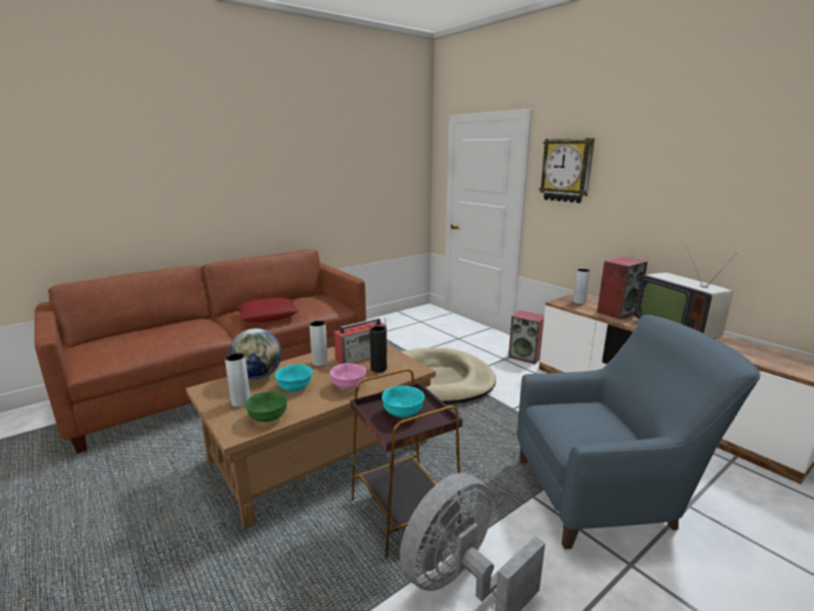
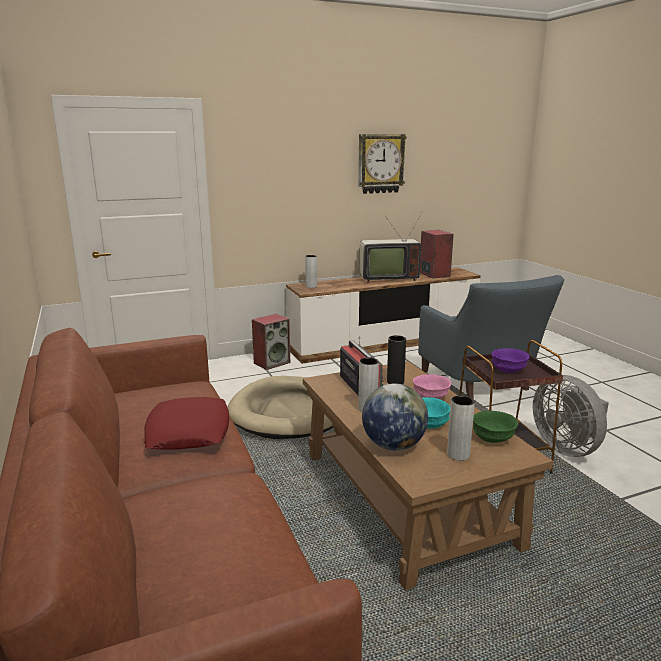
camera: 75 degrees left, 0 degrees up
turquoise bowl [382,386,425,418] -> purple bowl [492,348,530,373]
blue armchair [517,315,760,549] -> blue armchair turned 150 degrees clockwise [418,275,565,400]
wall clock [539,138,595,203] -> wall clock moved to [358,134,407,194]
speaker [597,257,648,319] -> speaker moved to [420,230,454,279]

